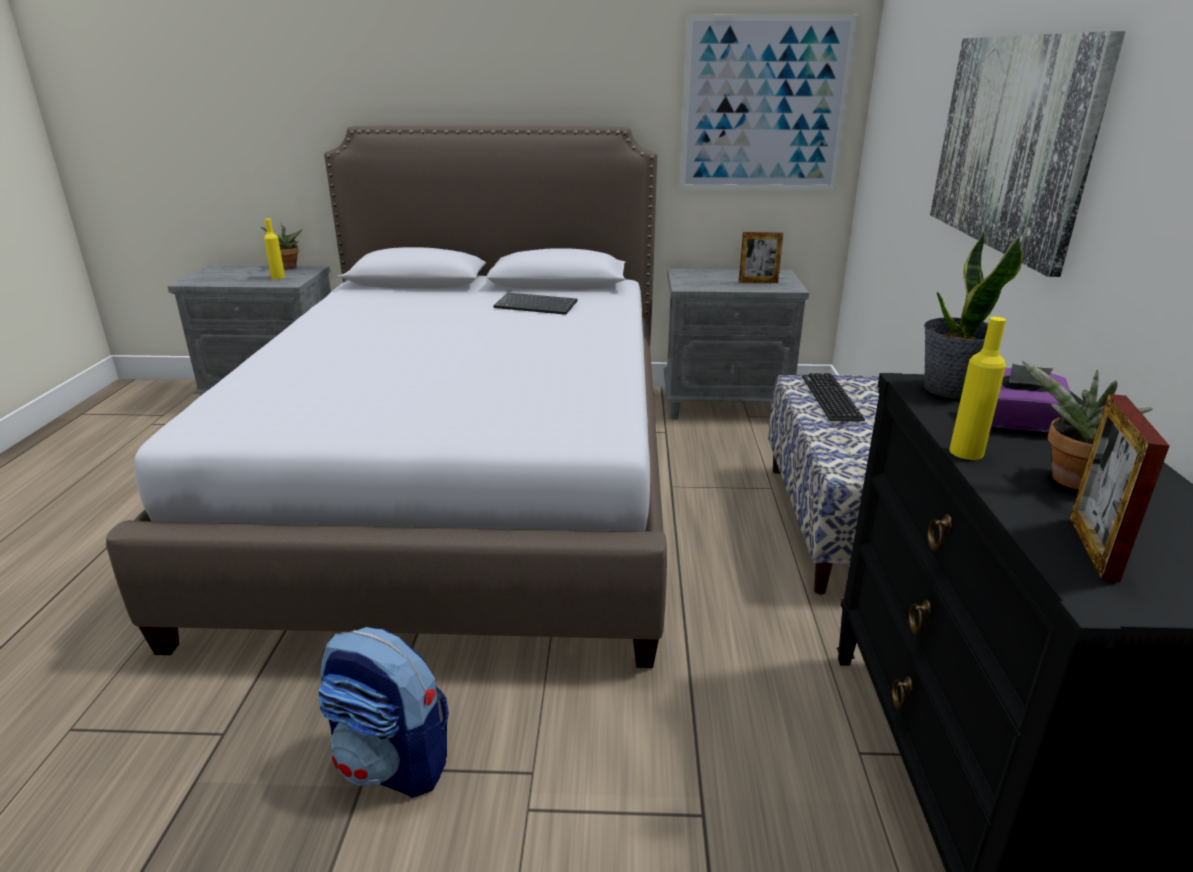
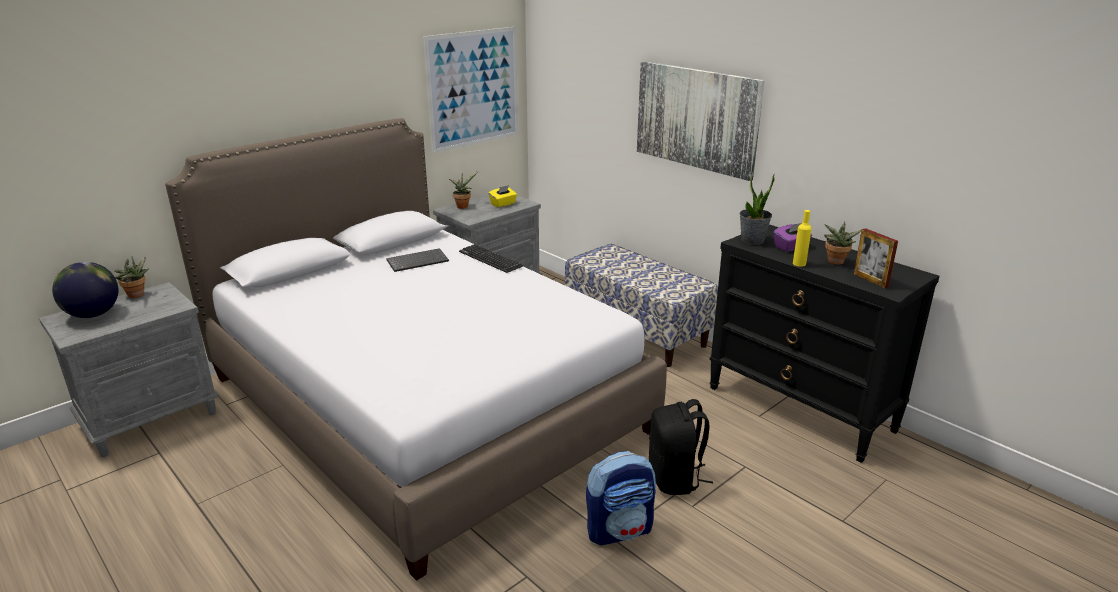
camera: 45 degrees left, 0 degrees up
yellow bottle [264,219,285,279] -> none
picture frame [739,232,783,283] -> yellow tissue box [488,185,517,208]
keyboard [802,373,865,421] -> keyboard moved to [459,244,523,273]
none -> globe [52,262,119,318]
none -> potted plant [449,171,478,209]
none -> black backpack [649,399,713,495]

